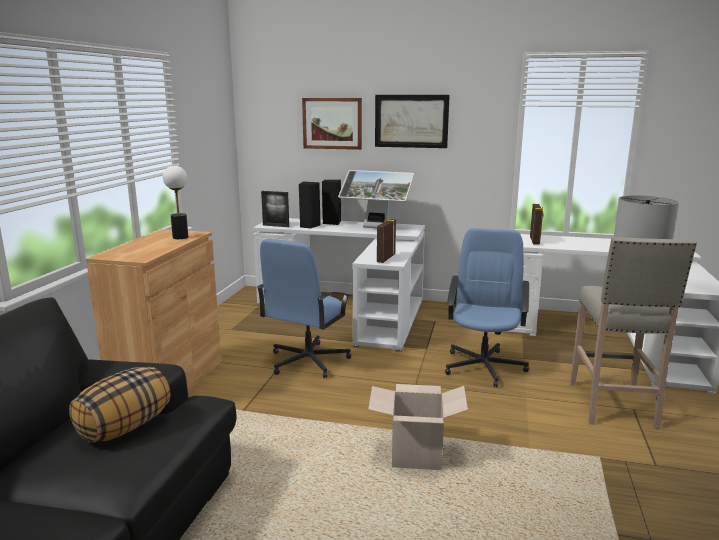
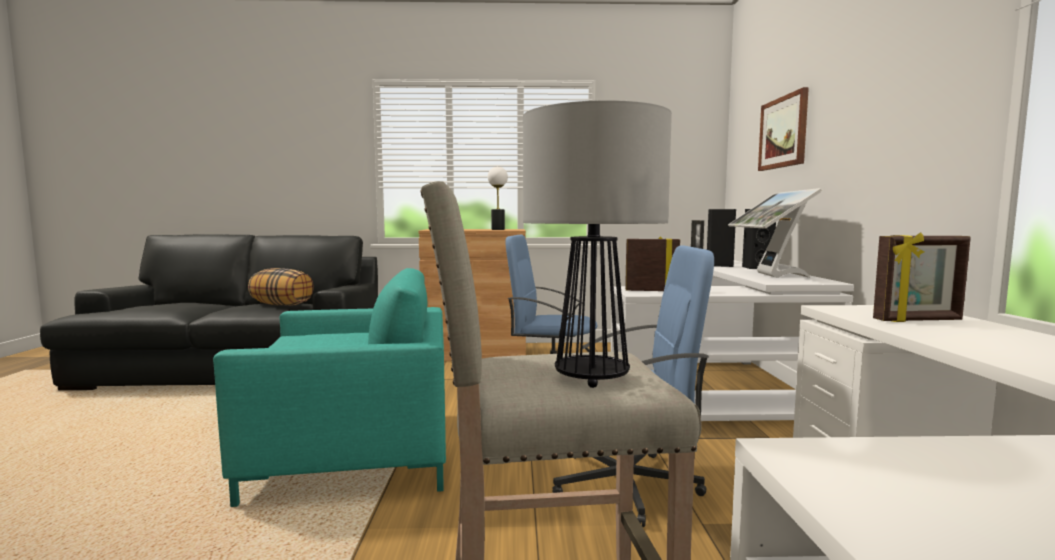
camera: 75 degrees right, 10 degrees down
cardboard box [368,384,468,470] -> turquoise armchair [213,268,446,507]
picture [375,95,450,148] -> none

